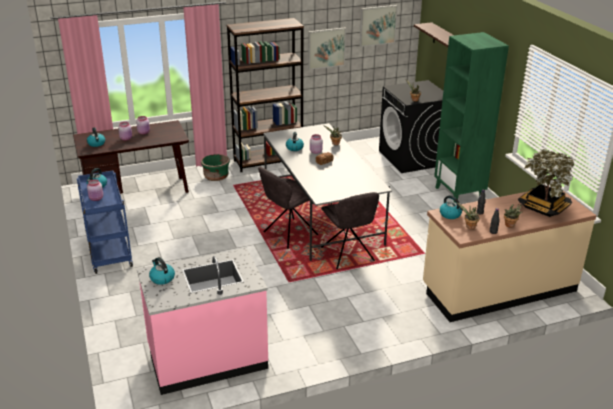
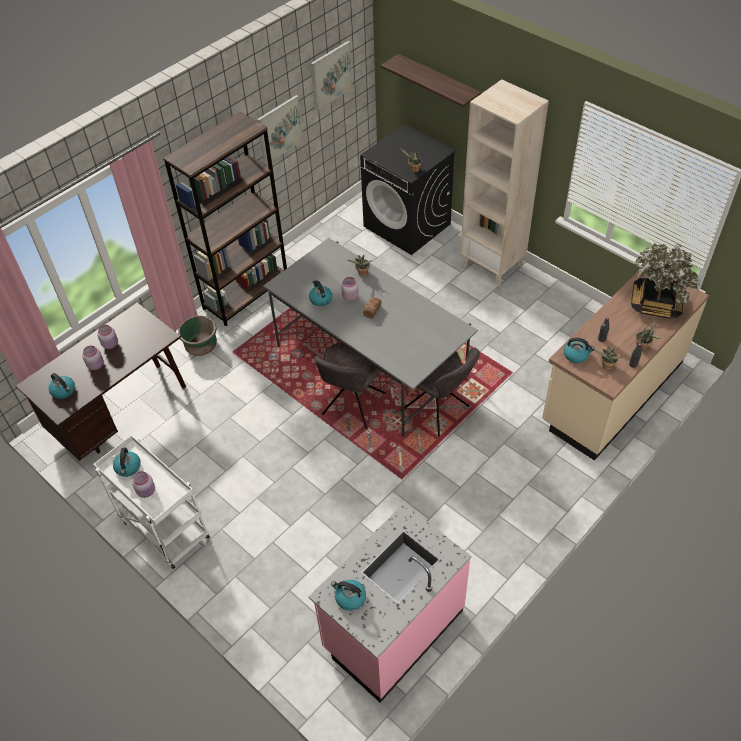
camera: 25 degrees left, 20 degrees up
blue cart [77,170,133,274] -> white cart [93,435,210,569]
green bookcase [434,32,509,203] -> beige bookcase [460,79,549,286]

